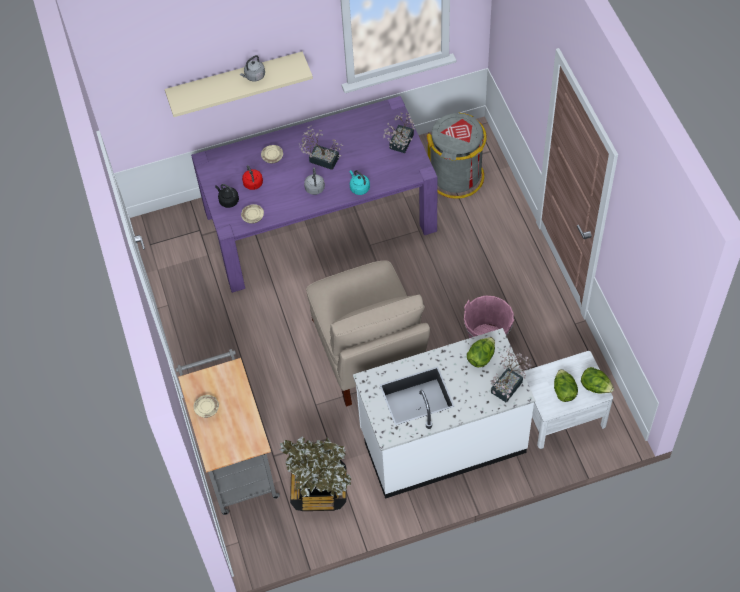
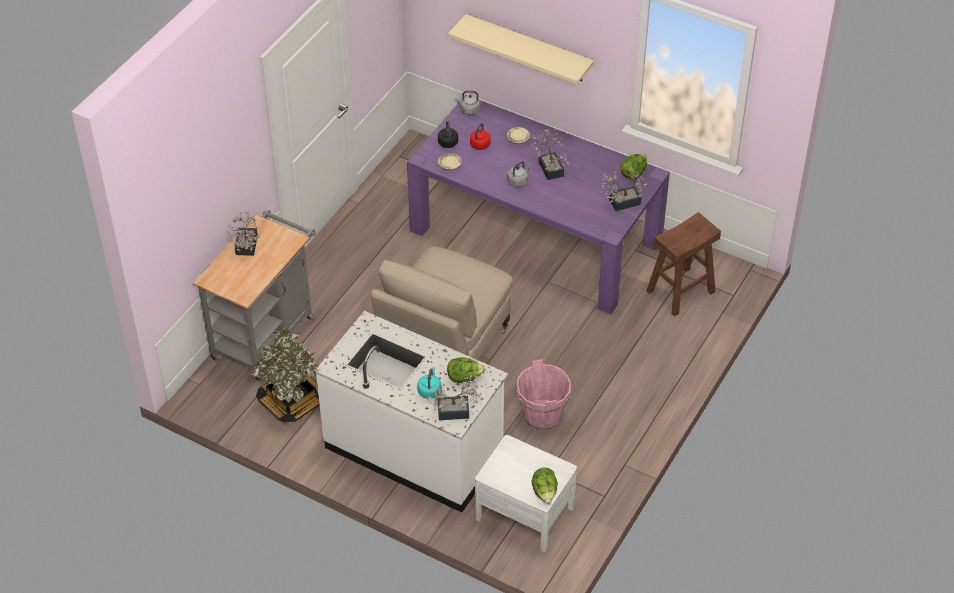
camera: 45 degrees right, 10 degrees down
beige plate [193,395,219,418] -> potted plant [227,211,260,256]
grey kettle [240,55,265,81] -> grey kettle moved to [455,91,481,115]
turquoise kettle [350,170,370,195] -> turquoise kettle moved to [417,367,441,399]
grey trash can [427,113,487,199] -> brown stool [646,212,721,317]
lettuce [554,369,578,402] -> lettuce moved to [620,154,647,179]

